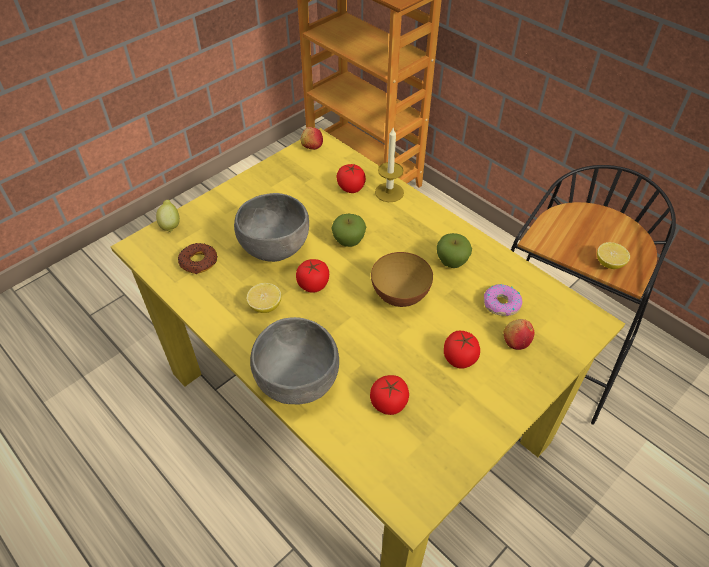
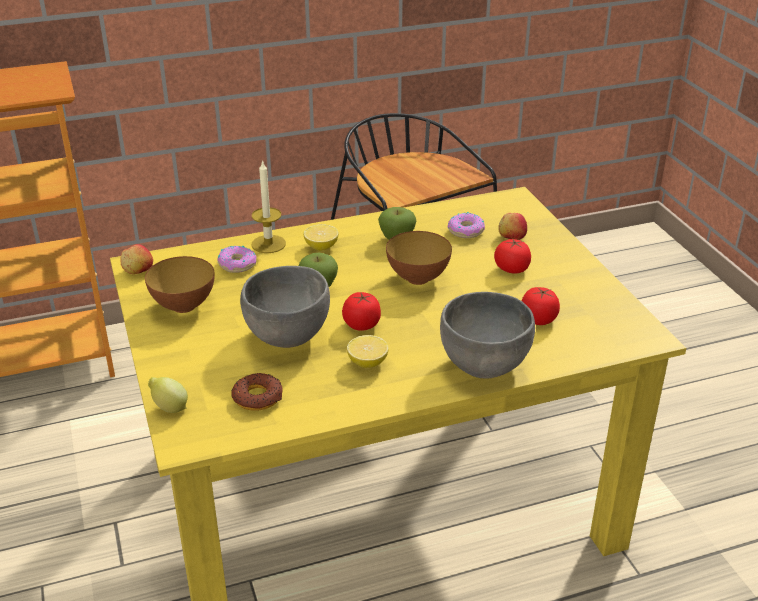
camera: 65 degrees left, 15 degrees down
tomato [337,164,366,193] -> donut [217,246,257,273]
lemon [597,242,630,269] -> lemon moved to [304,224,339,250]
none -> bowl [145,256,215,313]

